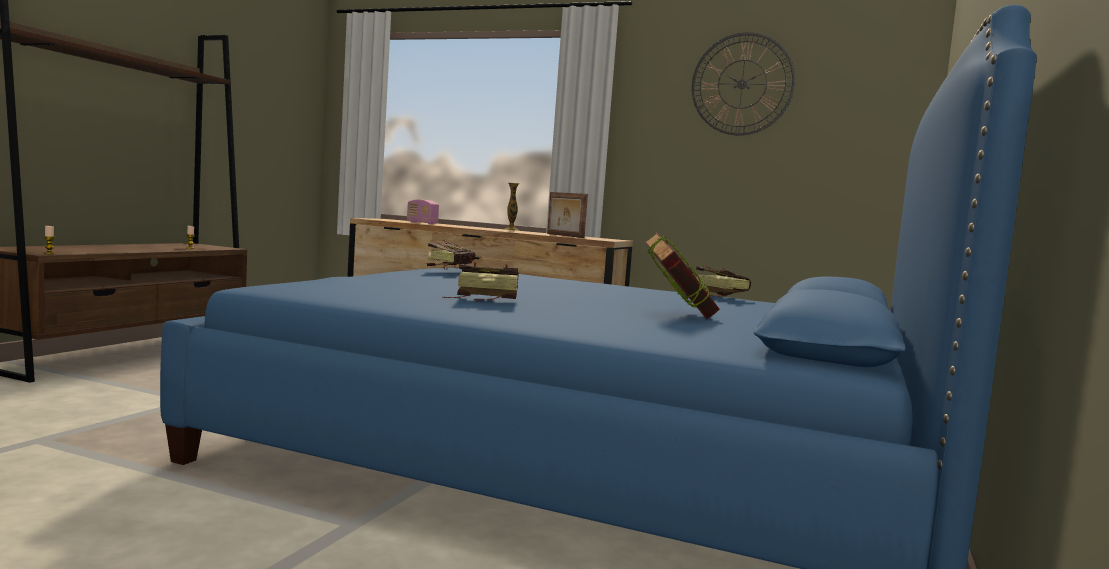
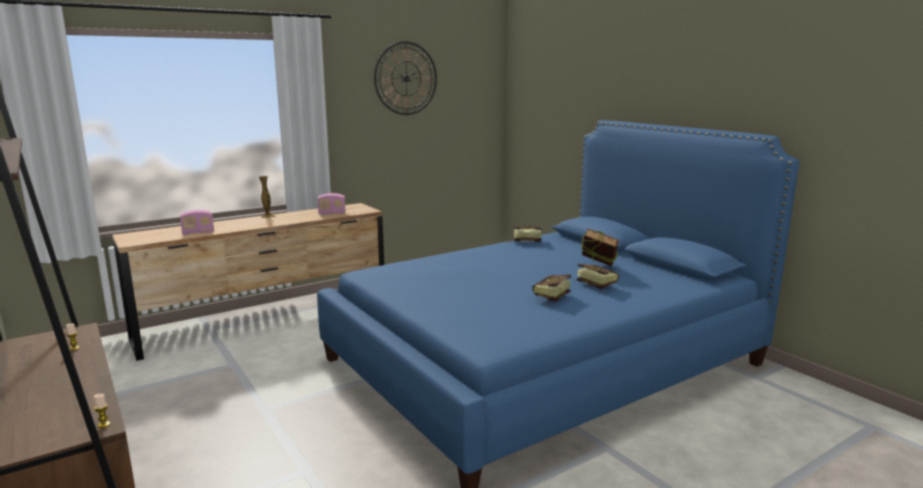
camera: 55 degrees left, 10 degrees up
book [427,240,476,268] -> book moved to [574,264,619,289]
picture frame [547,192,588,238] -> radio [318,193,346,215]

